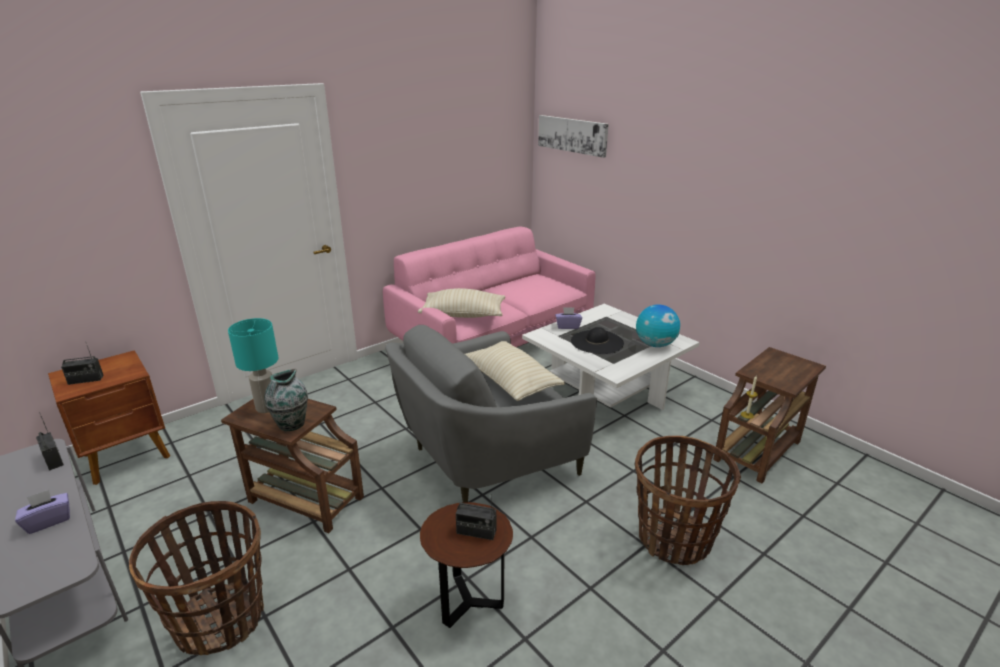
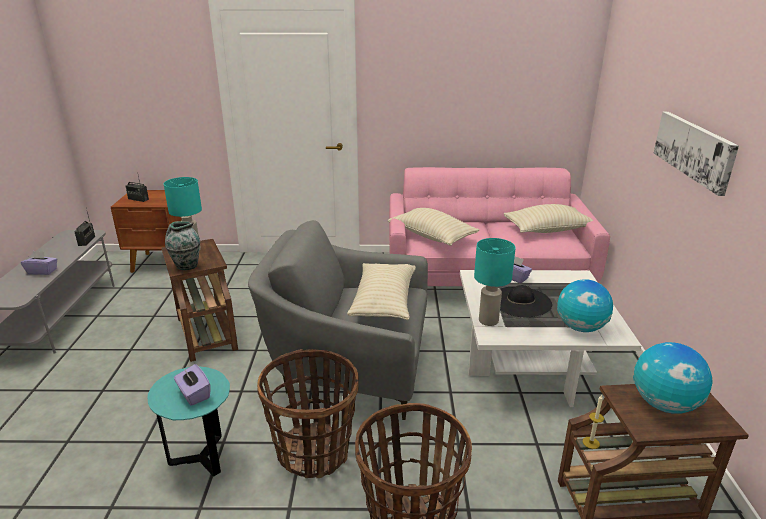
camera: 40 degrees right, 0 degrees up
basket [129,501,264,655] -> basket moved to [257,349,359,478]
brown side table [420,502,513,628] -> turquoise side table [148,367,230,477]
radio [456,500,496,540] -> purple tissue box [174,364,210,406]
picture [538,115,609,158] -> picture moved to [654,112,739,196]
none -> turquoise table lamp [474,238,516,326]
none -> beige pillow [504,204,593,233]
none -> globe [633,342,712,413]

